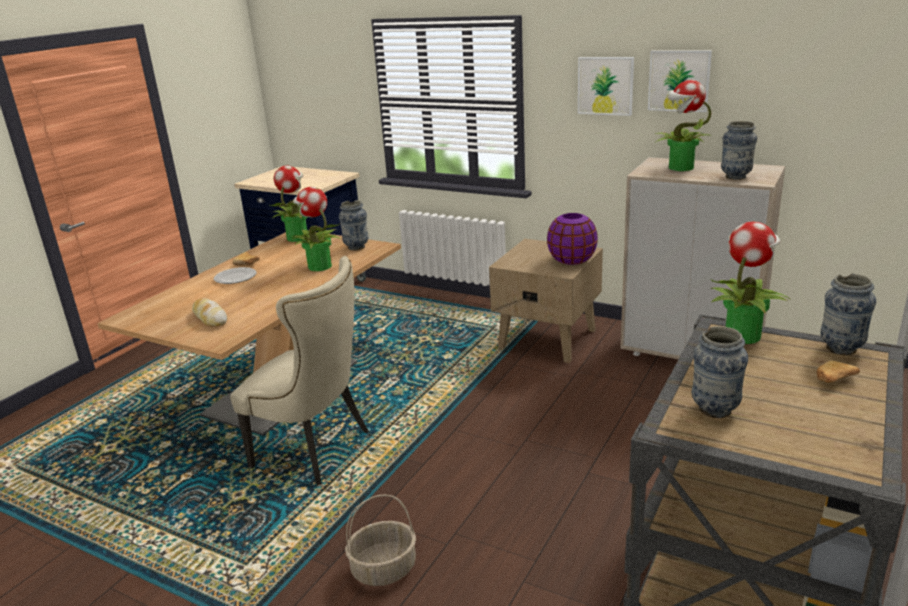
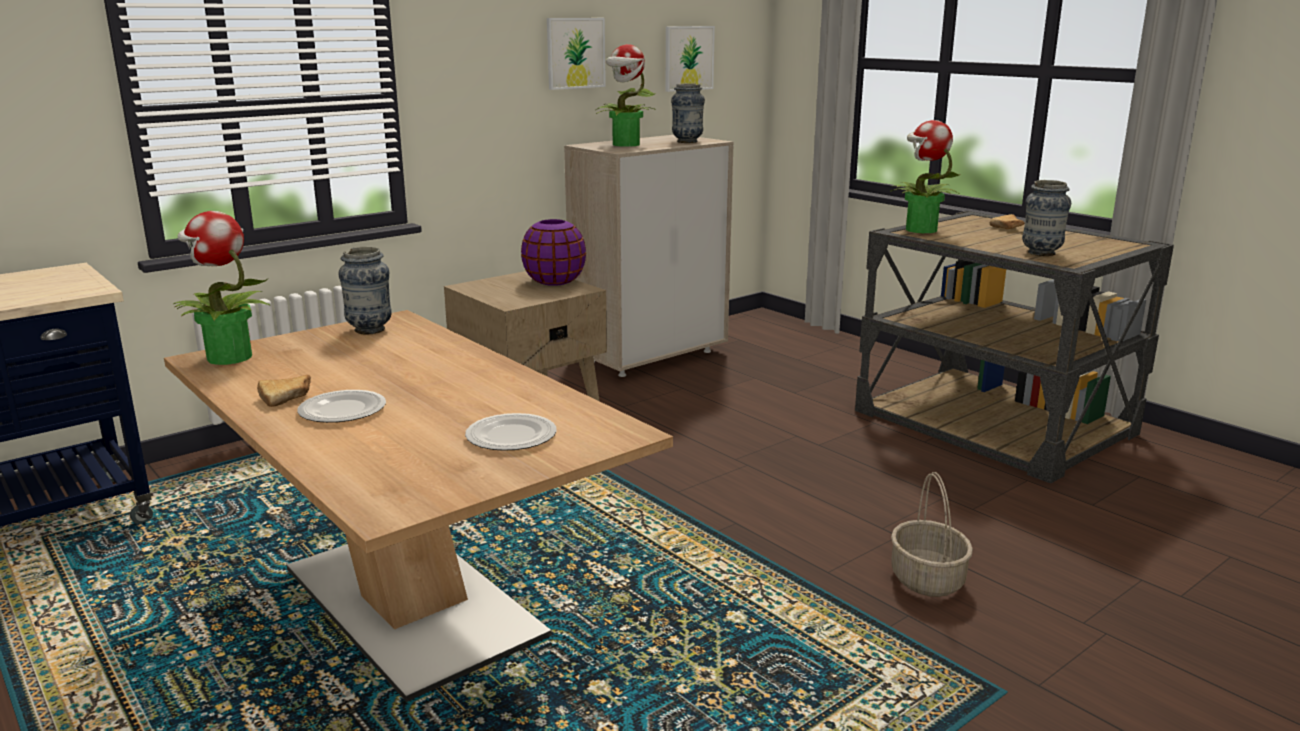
camera: 70 degrees left, 5 degrees down
bread [192,298,227,327] -> plate [465,413,557,451]
beige chair [230,256,369,486] -> none
potted plant [291,187,341,271] -> none
picture [578,57,634,116] -> picture moved to [666,26,715,92]
vase [820,274,876,355] -> none

